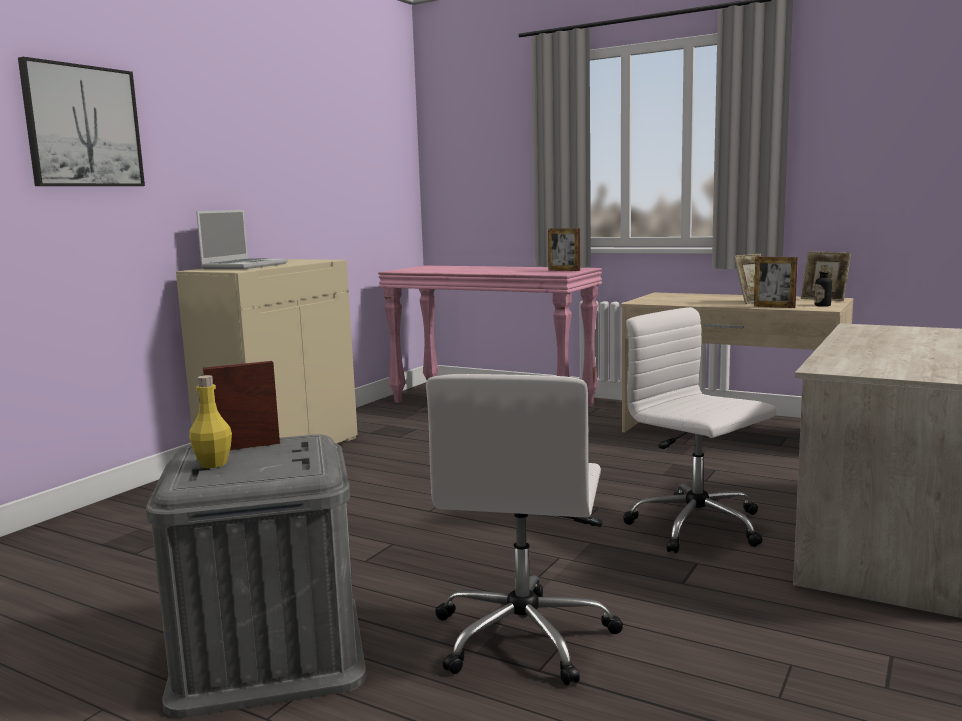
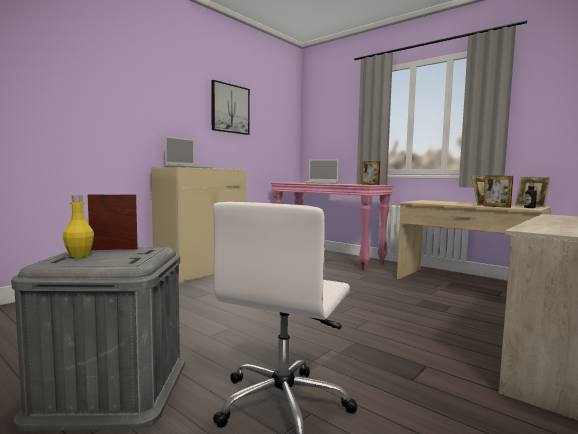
camera: 10 degrees right, 5 degrees down
picture [18,57,145,186] -> picture moved to [211,80,250,135]
white office chair [623,307,777,553] -> none
none -> laptop [305,159,338,184]

